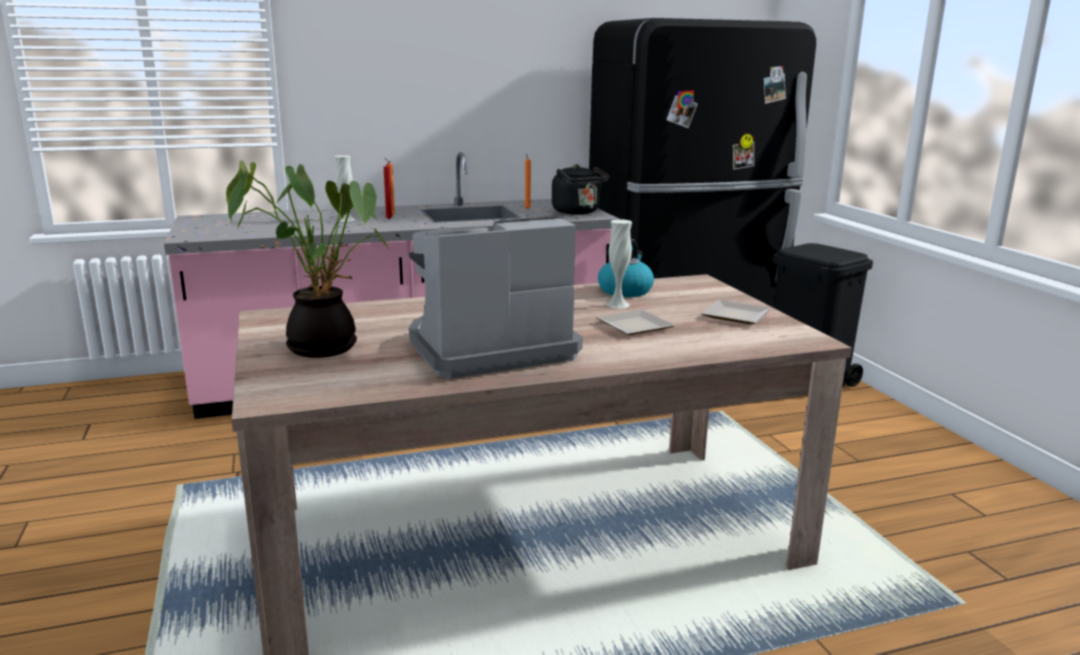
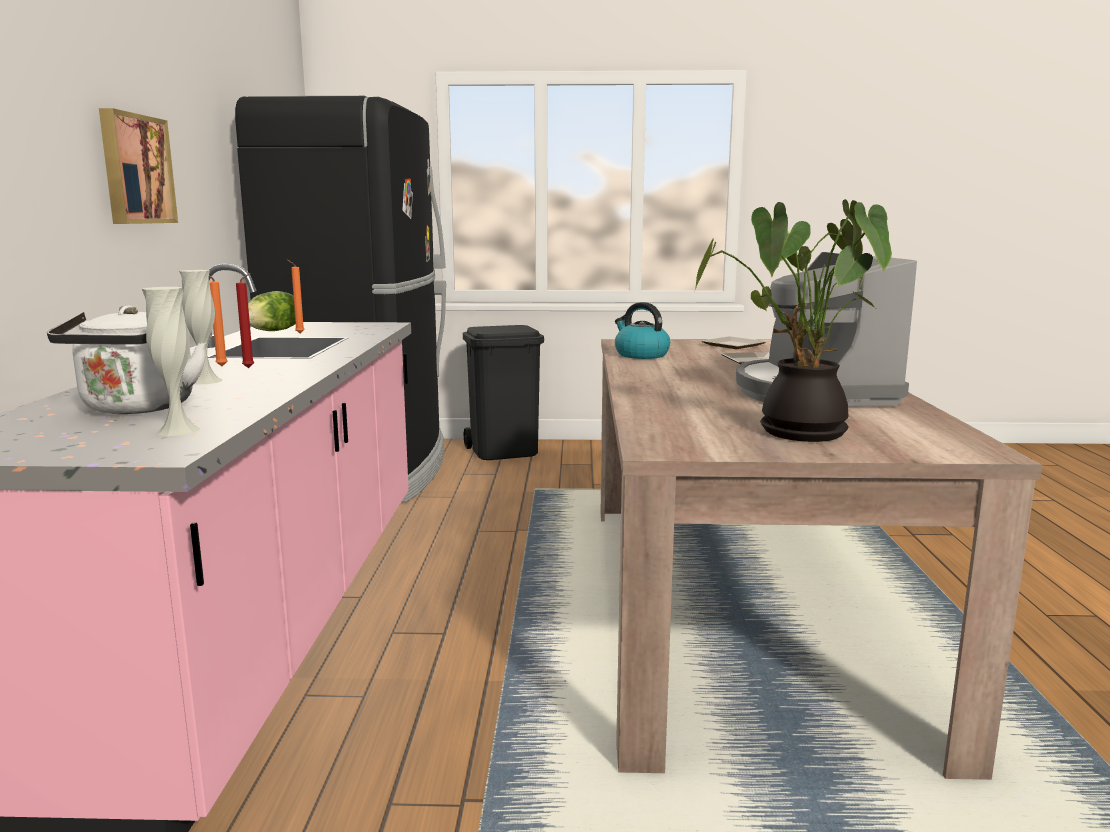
camera: 70 degrees left, 5 degrees down
black kettle [552,164,609,215] -> none
white vase [606,219,632,309] -> white vase moved to [142,287,201,436]
none -> white kettle [47,306,207,414]
none -> picture [99,108,178,224]
none -> lettuce [248,291,296,331]

